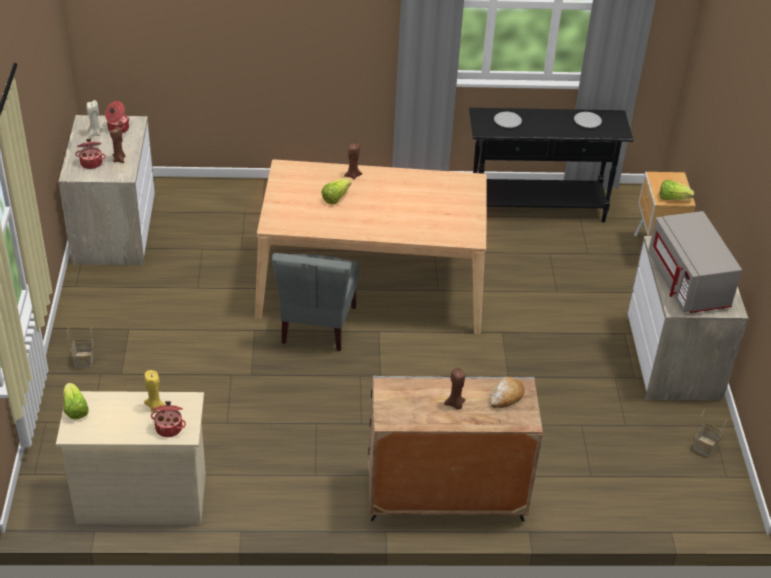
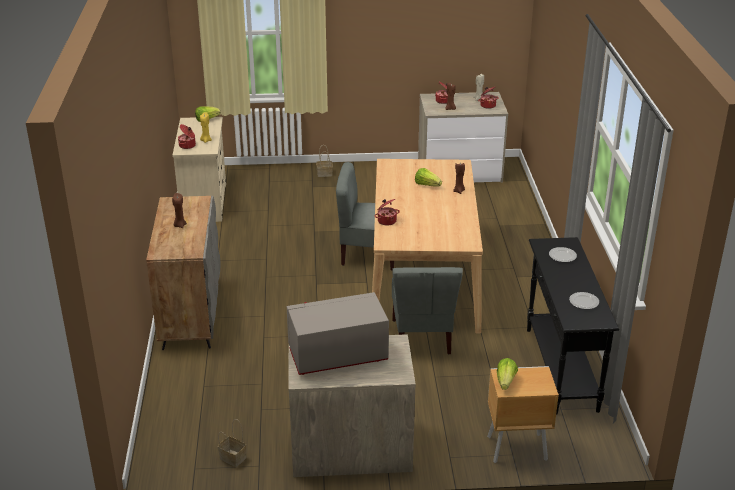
camera: 90 degrees right, 10 degrees down
bread [490,377,525,408] -> none
none -> cooking pot [374,199,400,226]
none -> grey chair [392,267,463,354]

